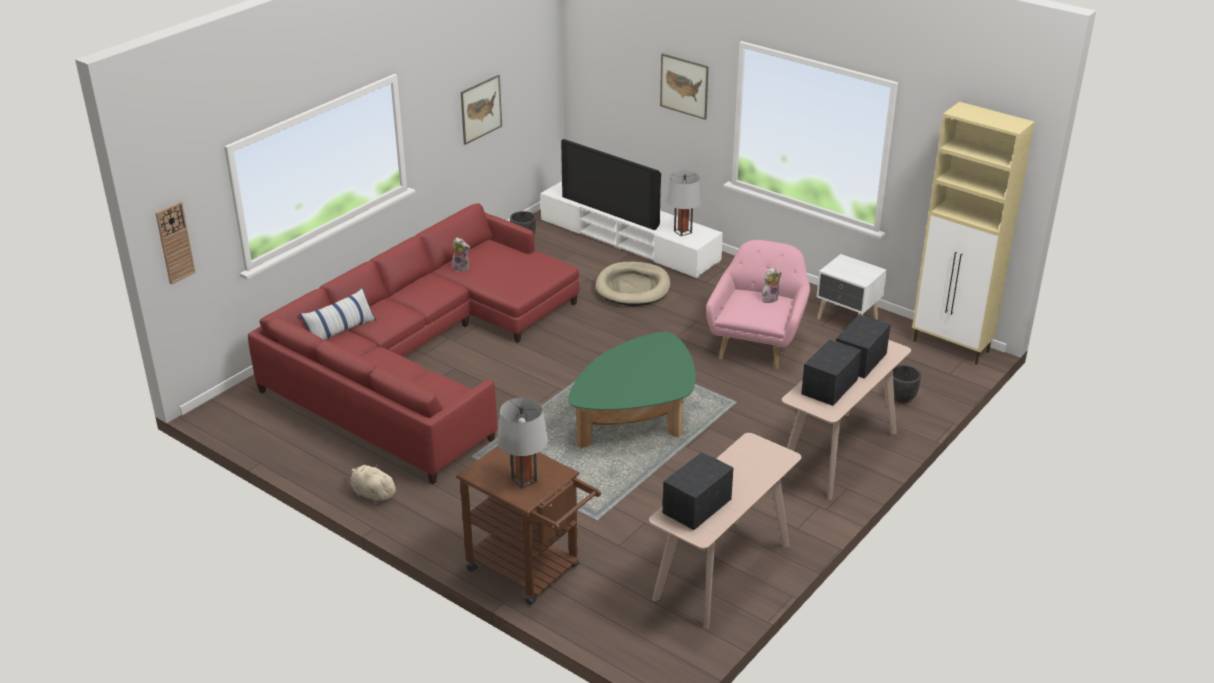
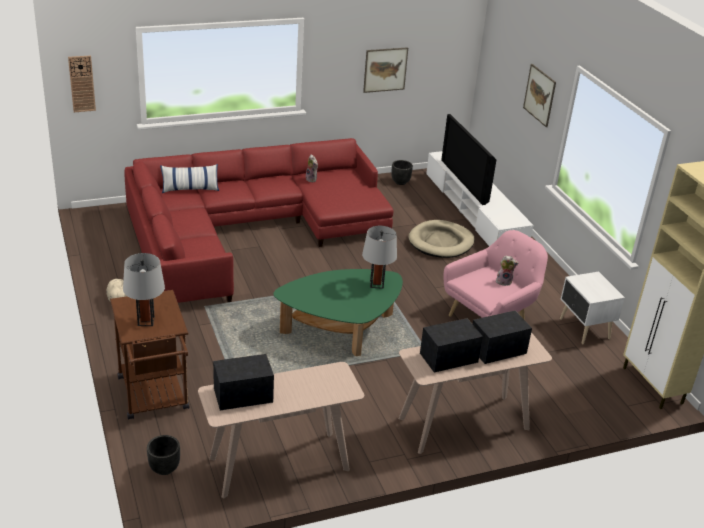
camera: 30 degrees right, 0 degrees up
grey table lamp [667,171,702,236] -> grey table lamp moved to [362,226,397,289]
black planter [893,365,921,403] -> black planter moved to [147,435,180,475]

